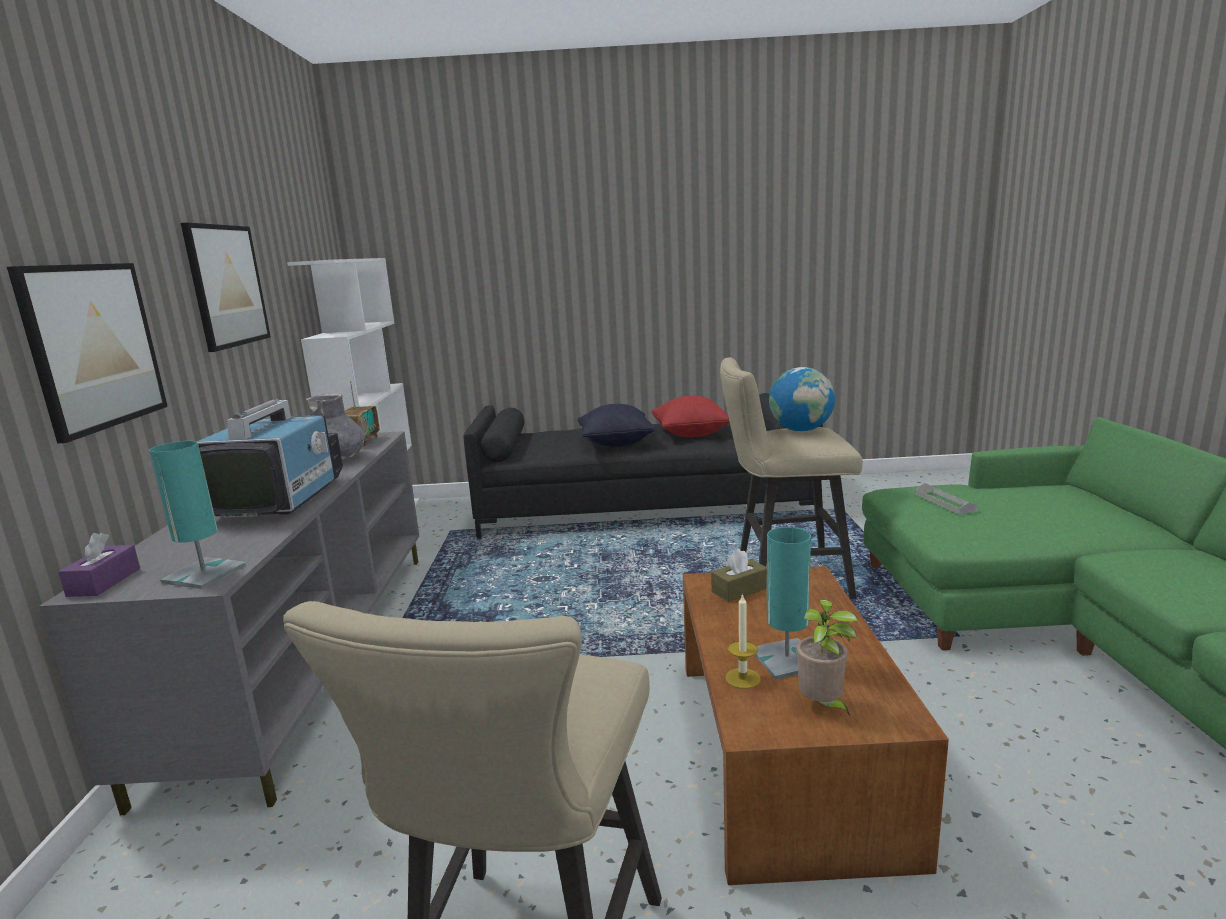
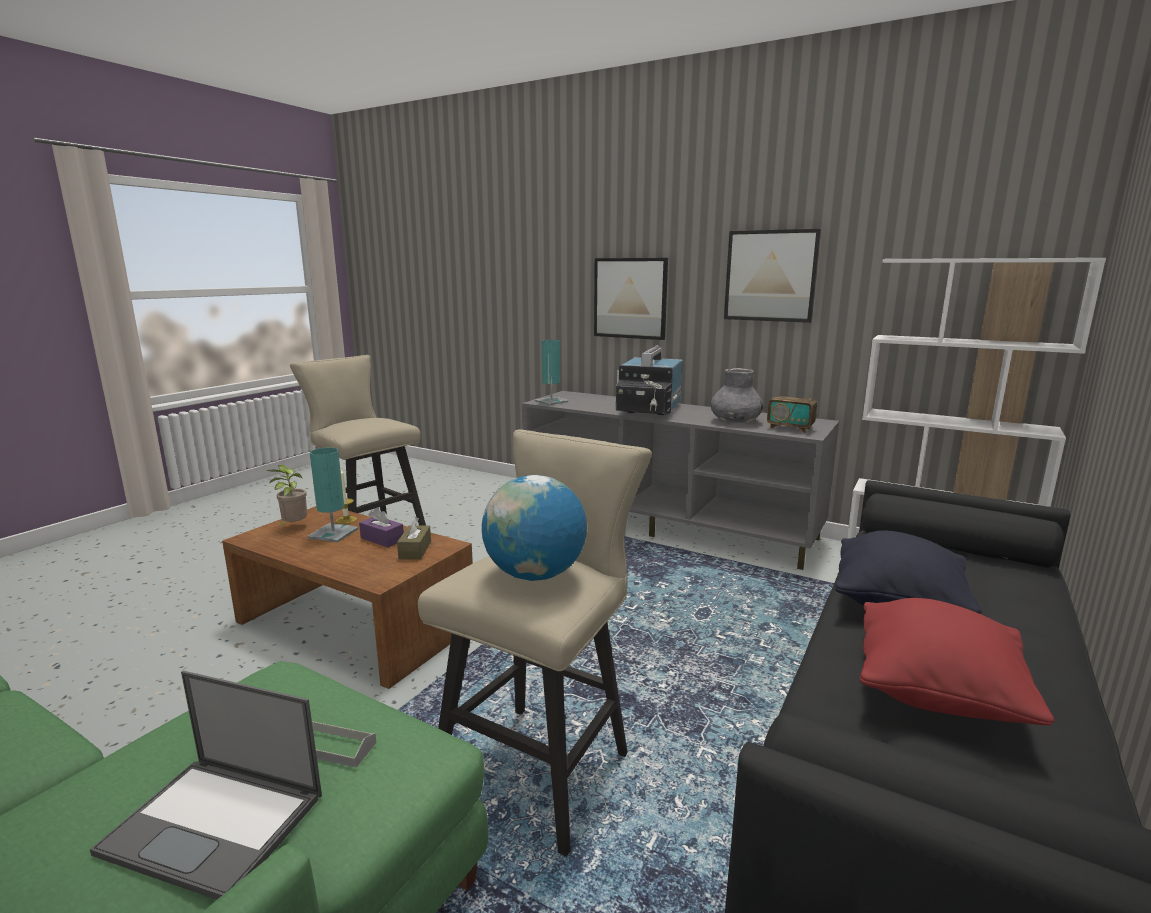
camera: 120 degrees right, 0 degrees up
purple tissue box [58,533,140,597] -> purple tissue box moved to [359,507,404,547]
television [197,399,343,518] -> television turned 75 degrees clockwise [616,345,683,415]
none -> laptop [90,671,322,900]

